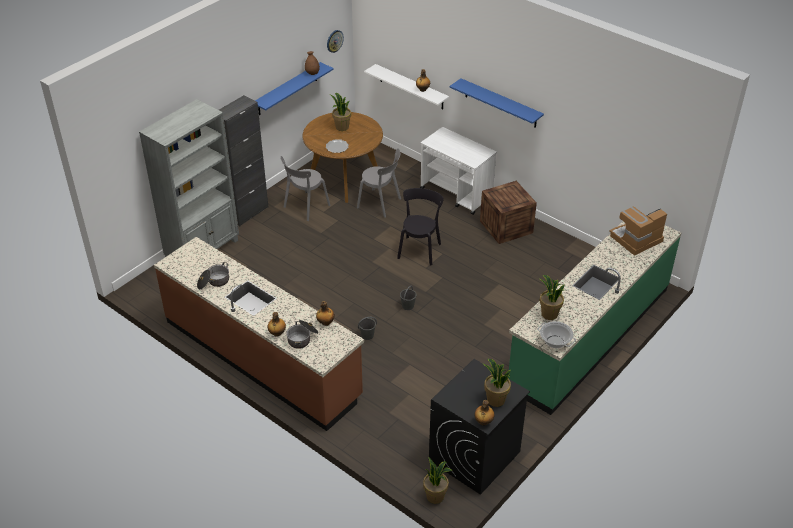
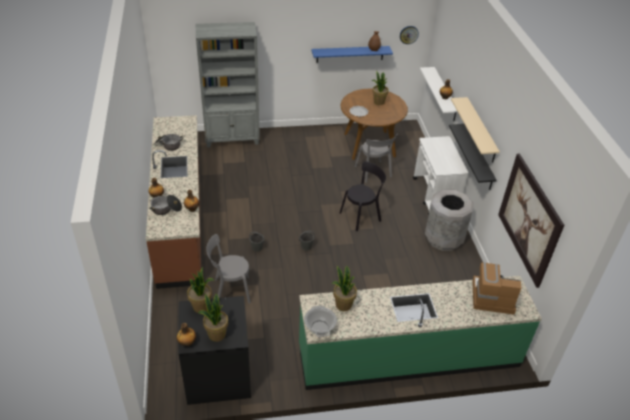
camera: 40 degrees right, 0 degrees up
black cabinet [219,95,268,226] -> none
grey chair [281,156,330,221] -> grey chair moved to [206,234,251,304]
potted plant [423,458,452,504] -> potted plant moved to [187,267,214,313]
blue shelf [450,78,544,128] -> beige shelf [451,97,500,163]
crate [480,181,537,244] -> grey trash can [425,190,474,251]
none -> black shelf [449,124,497,190]
none -> picture [498,153,564,288]

